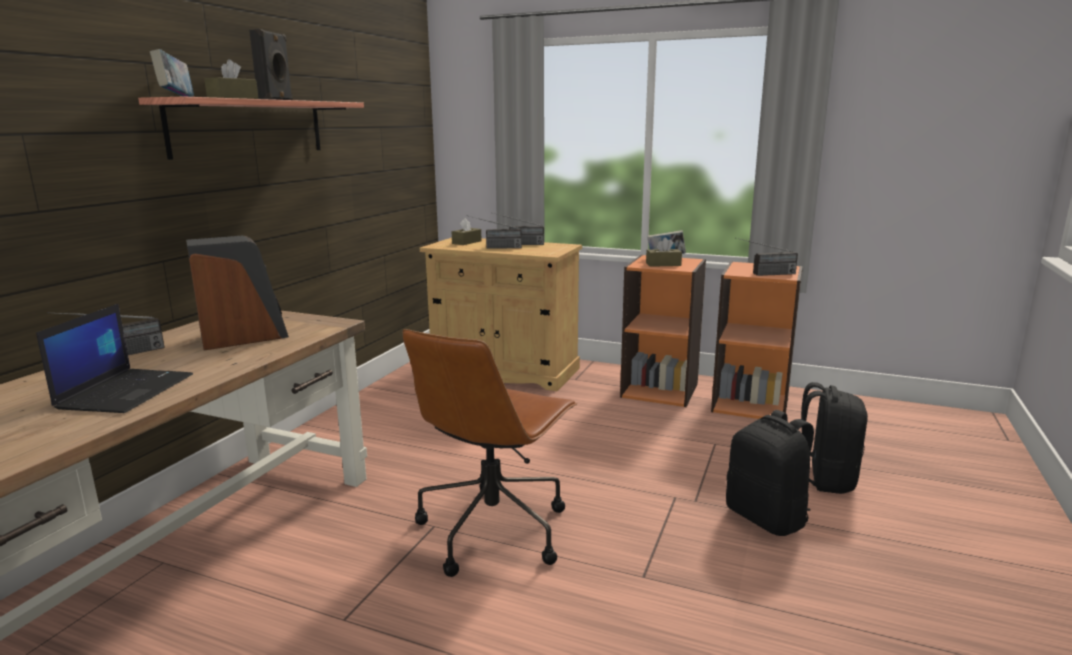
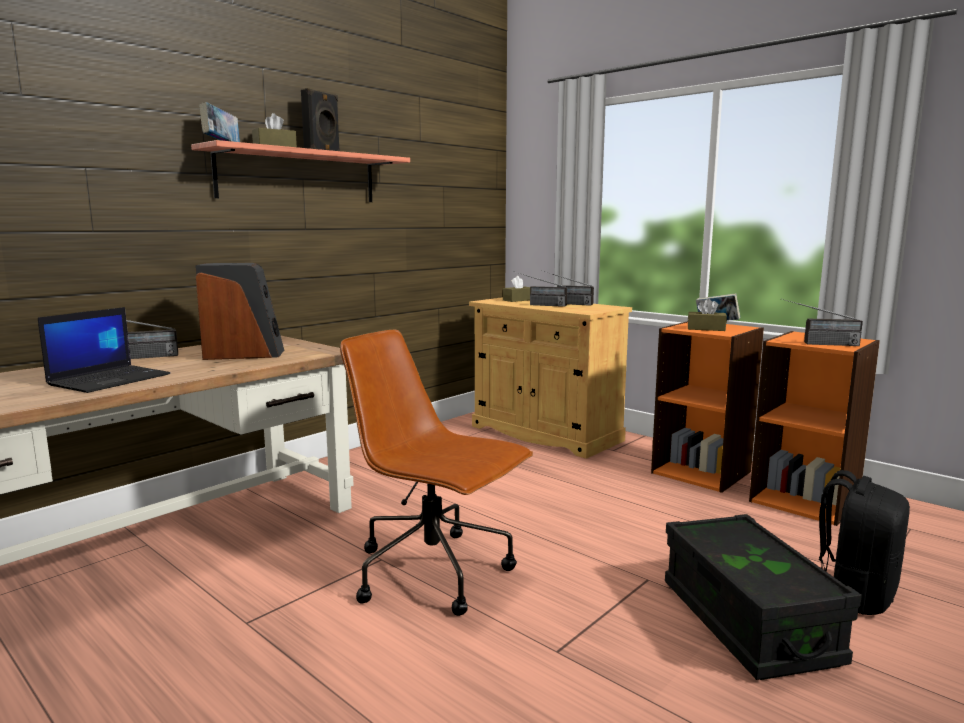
camera: 20 degrees right, 5 degrees down
brown office chair [403,329,577,577] -> brown office chair turned 75 degrees clockwise [340,330,533,616]
black backpack [726,410,814,536] -> black storage box [665,514,862,680]

